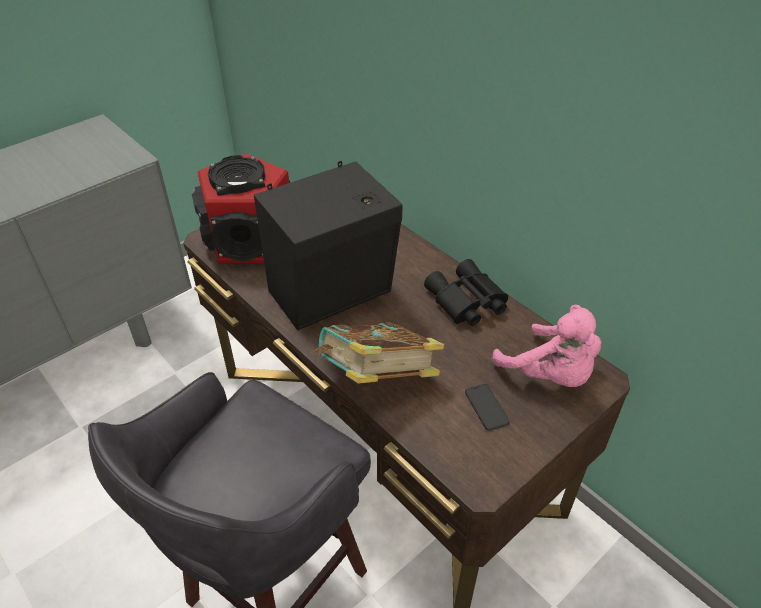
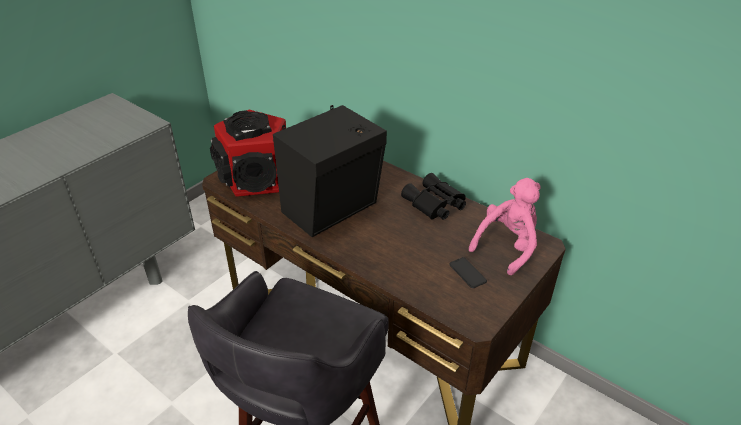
camera: 10 degrees left, 5 degrees down
book [314,323,444,384] -> none
pink plush toy [492,304,601,387] -> pink plush toy turned 90 degrees counterclockwise [469,178,541,275]

